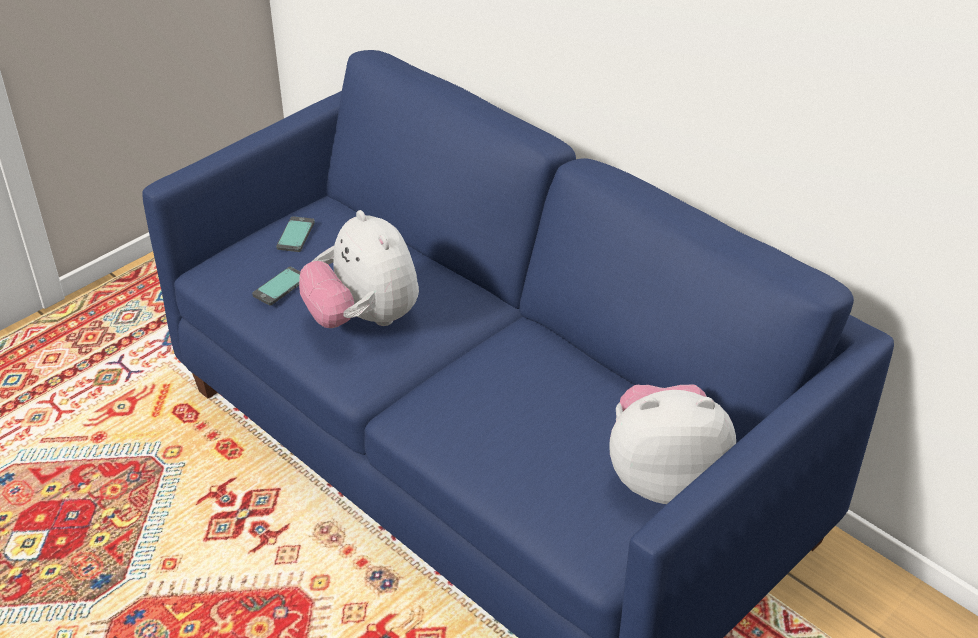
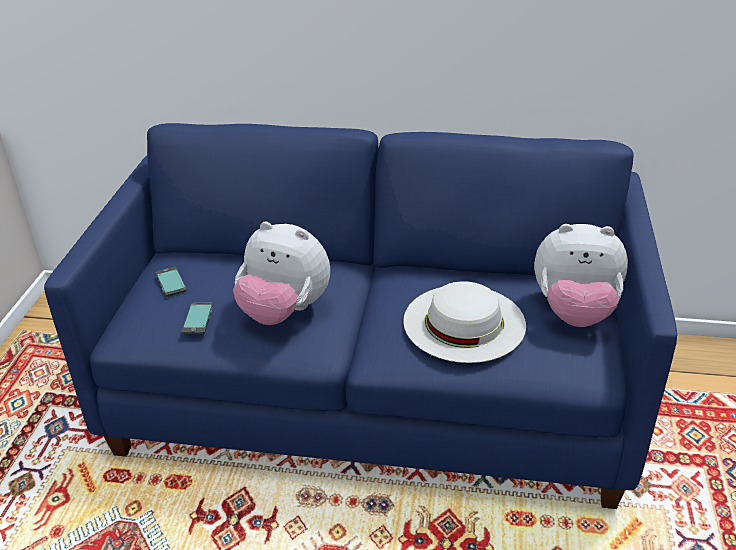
camera: 35 degrees left, 5 degrees down
plush toy [609,384,736,504] -> plush toy turned 135 degrees counterclockwise [534,224,628,327]
none -> white hat [403,281,526,363]

